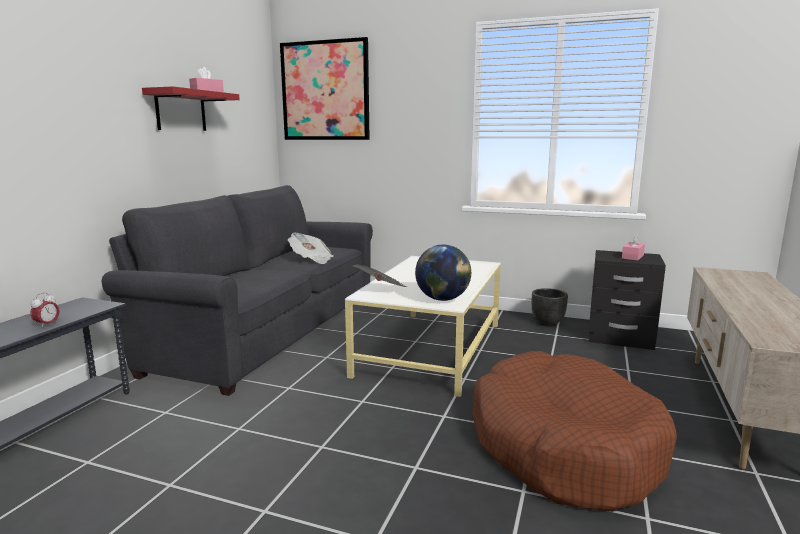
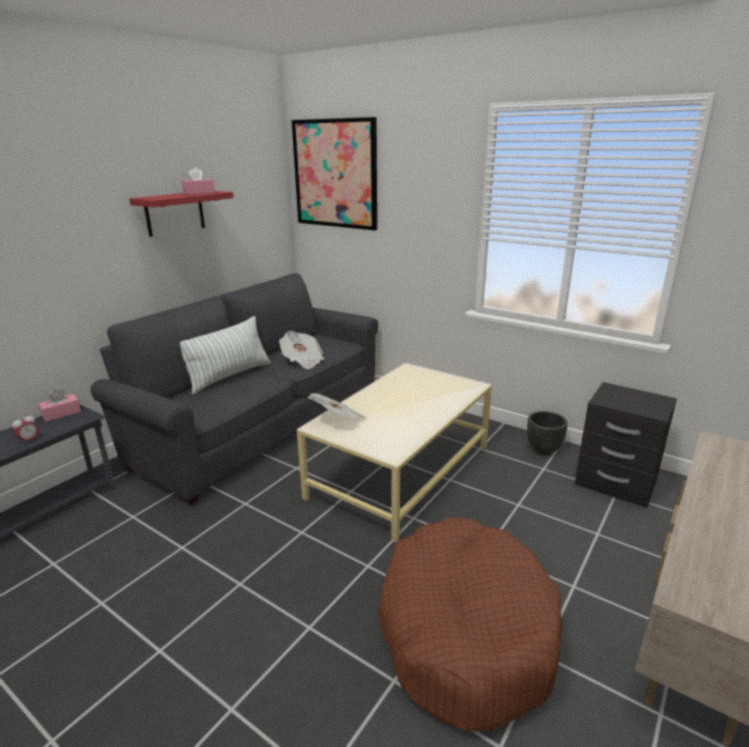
camera: 15 degrees right, 10 degrees up
globe [415,244,471,301] -> none
pink tissue box [622,233,645,261] -> pink tissue box moved to [38,389,81,422]
none -> pillow [180,316,271,395]

